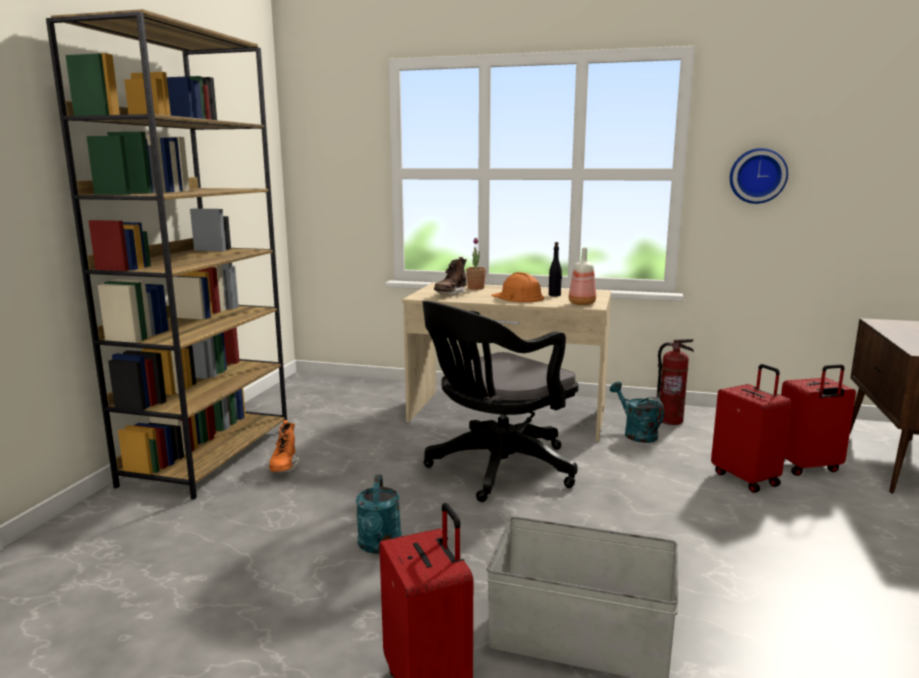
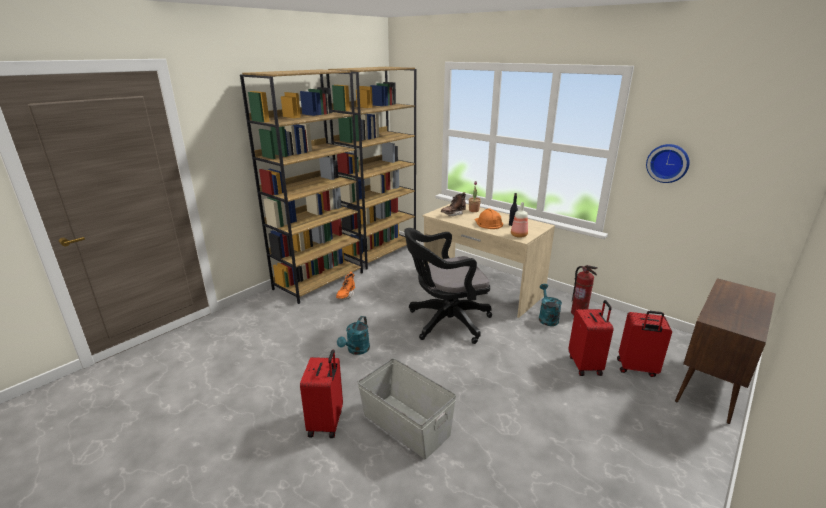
camera: 25 degrees right, 10 degrees up
none -> brown bookcase [326,67,416,270]

